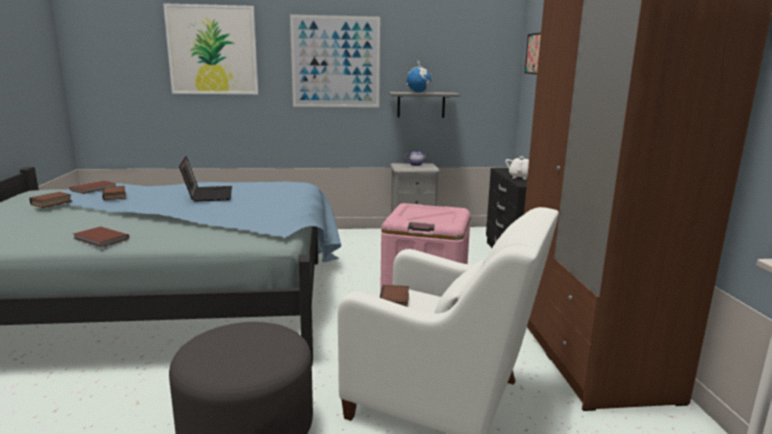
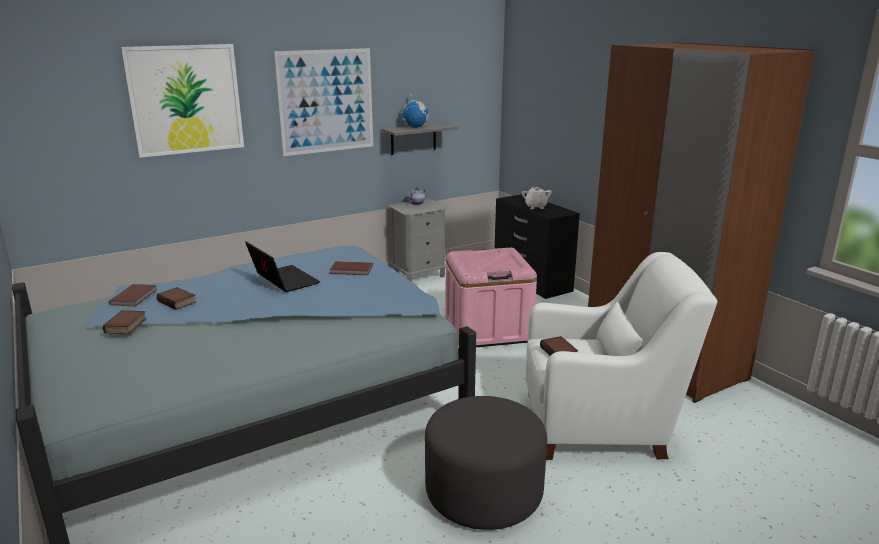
camera: 25 degrees left, 5 degrees up
brown book [73,226,129,248] -> brown book moved to [330,261,373,275]
picture [525,33,541,74] -> none

